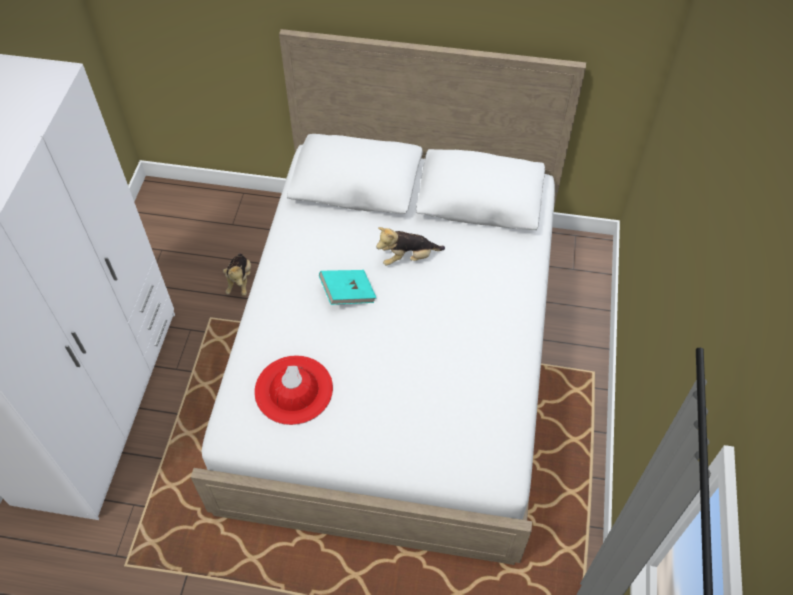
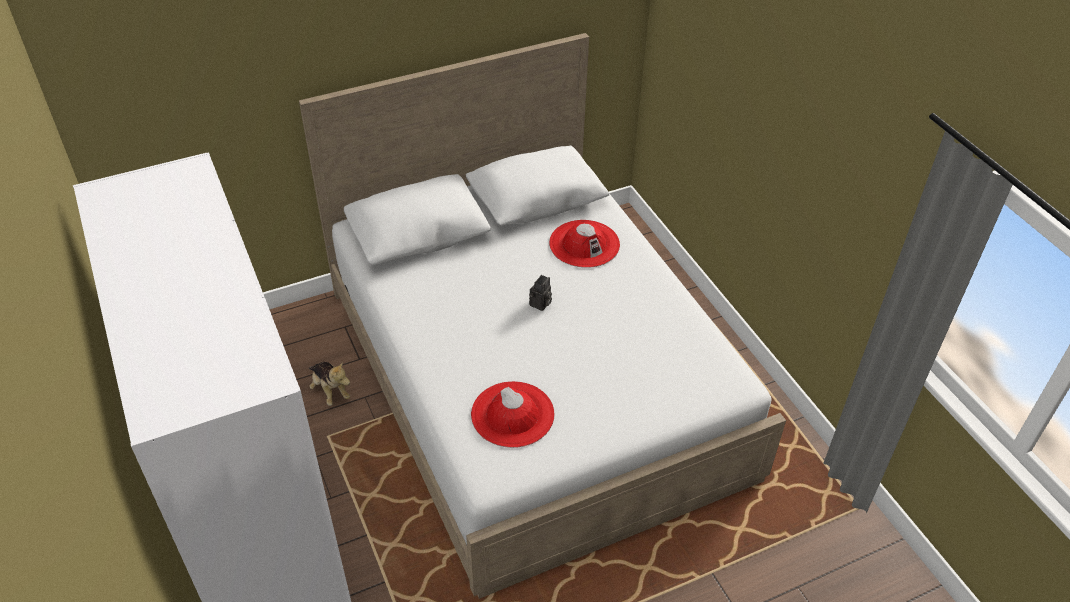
camera: 35 degrees left, 10 degrees down
turquoise book [319,270,376,305] -> none
plush toy [376,227,445,266] -> none
none -> camera [529,275,552,311]
none -> red hat [549,220,620,268]

